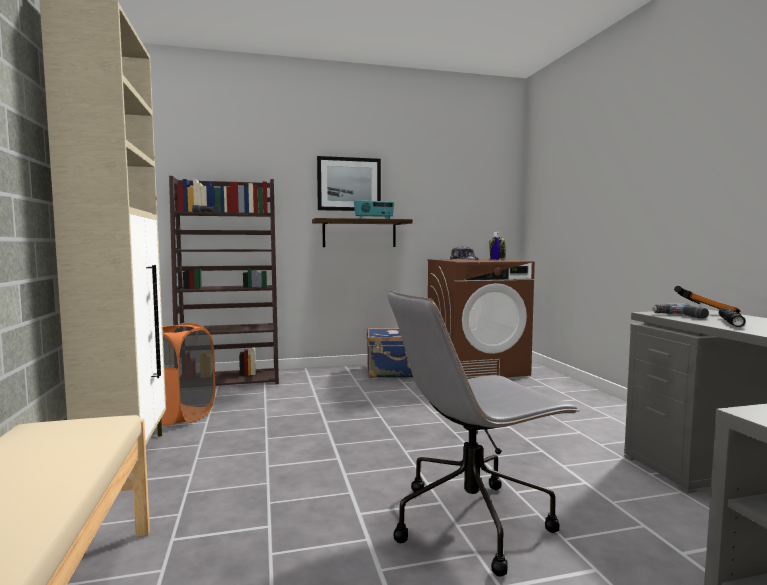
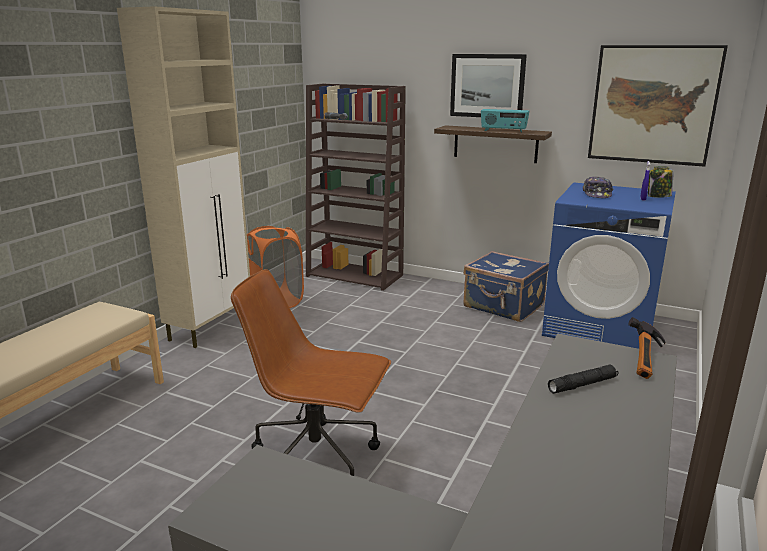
camera: 40 degrees right, 15 degrees up
grey office chair [388,291,580,576] -> brown office chair [231,269,391,476]
brown washing machine [427,259,535,379] -> blue washing machine [542,182,676,349]
power drill [652,303,709,319] -> none
none -> picture [588,45,728,167]

